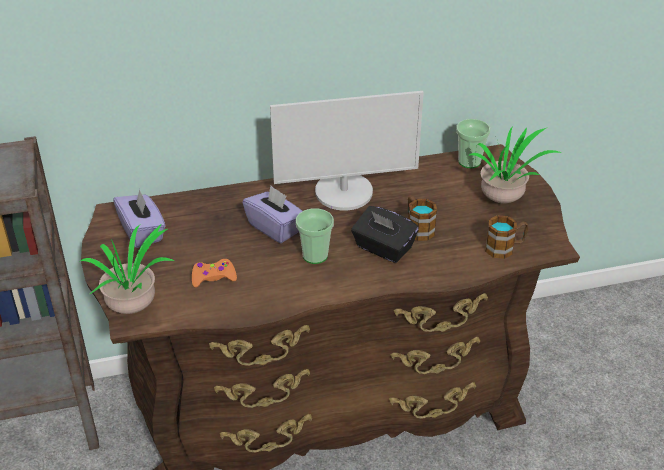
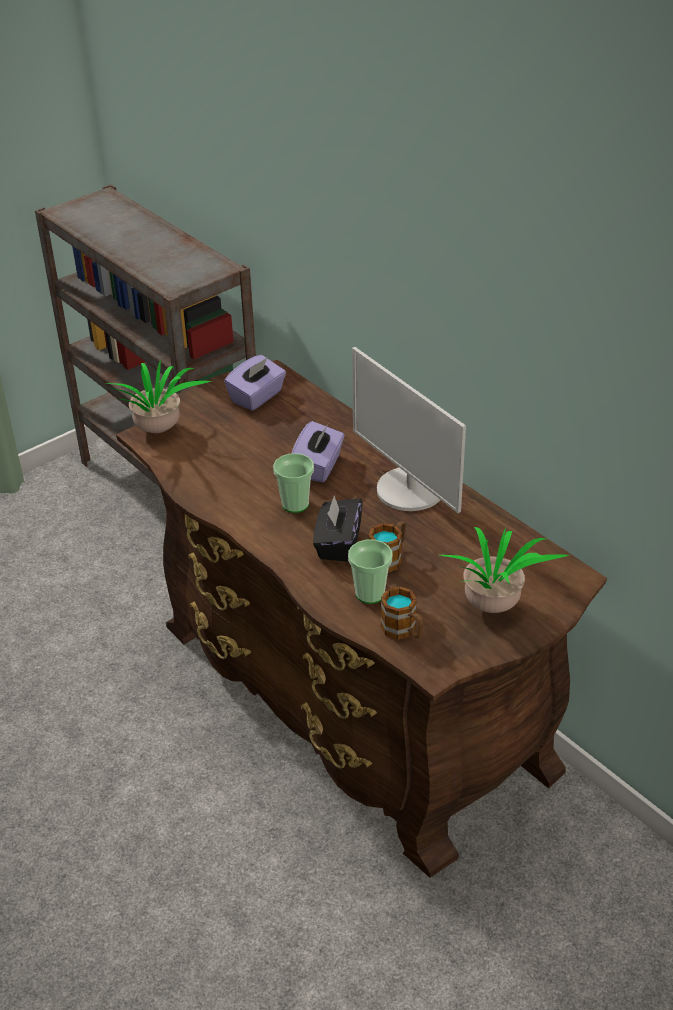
camera: 65 degrees right, 0 degrees up
orange game controller [192,259,237,287] -> none
cup [456,119,490,168] -> cup moved to [348,539,392,604]

